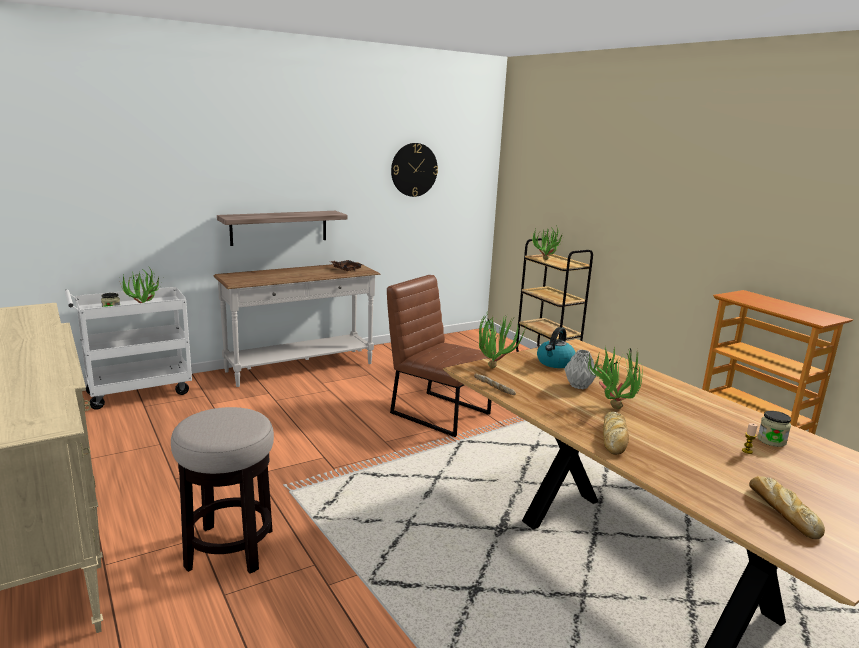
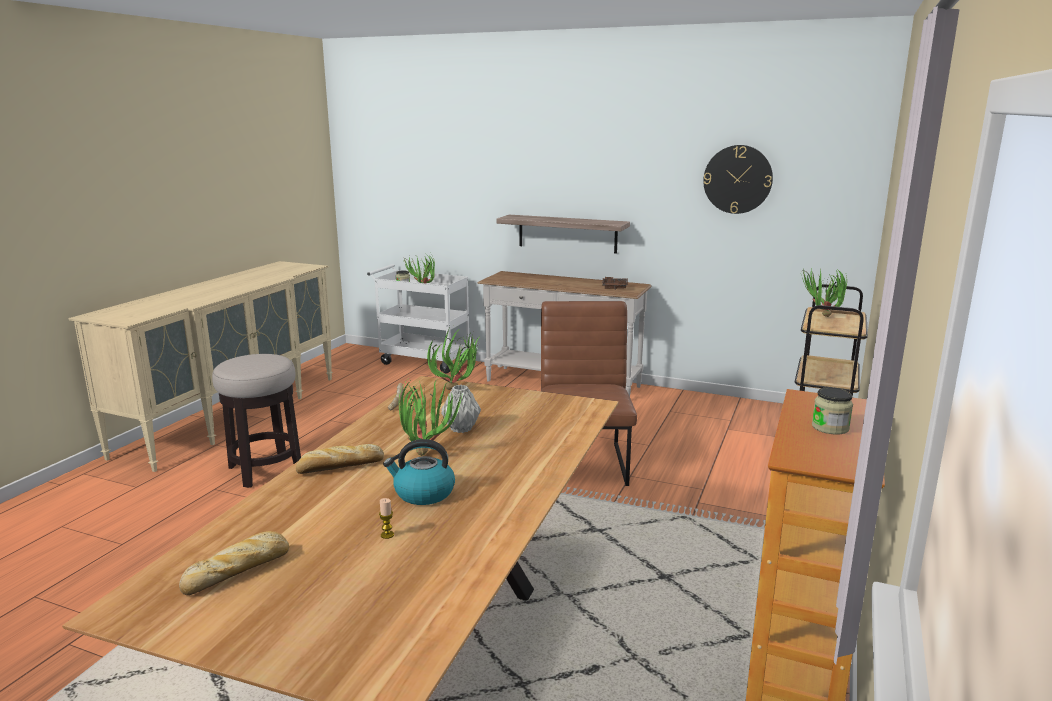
camera: 55 degrees right, 0 degrees up
kettle [537,327,576,368] -> kettle moved to [383,439,455,505]
jar [758,411,791,447] -> jar moved to [812,387,853,435]

